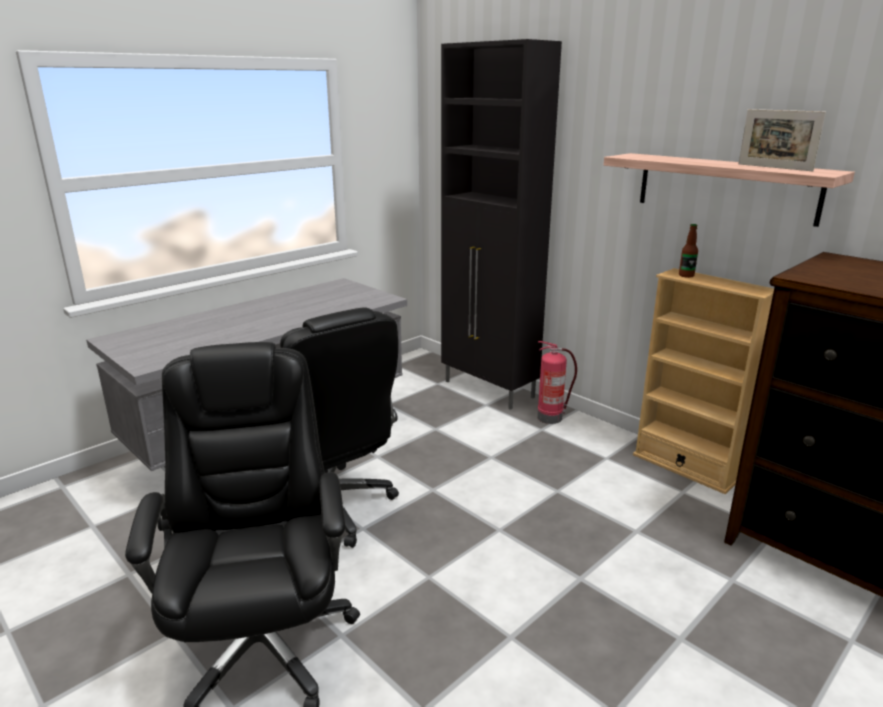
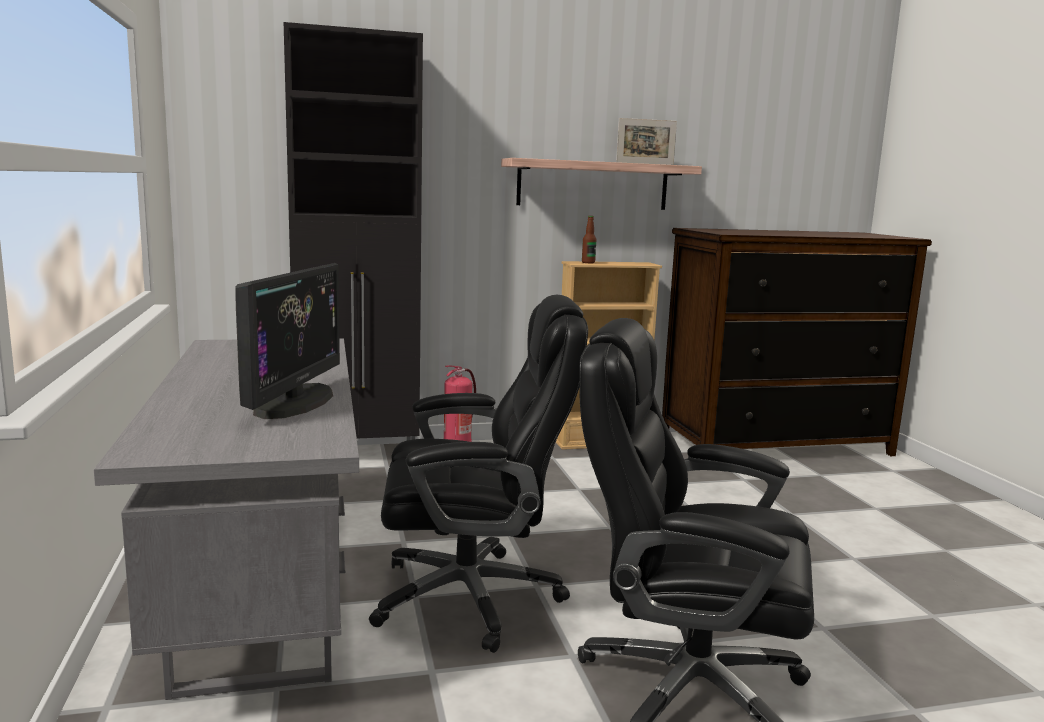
camera: 60 degrees left, 10 degrees down
none -> monitor [235,263,340,419]

